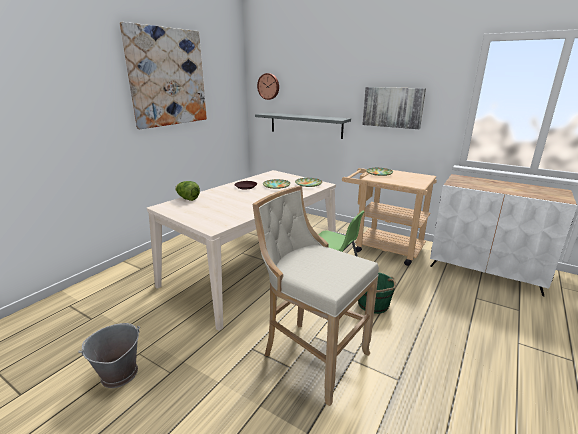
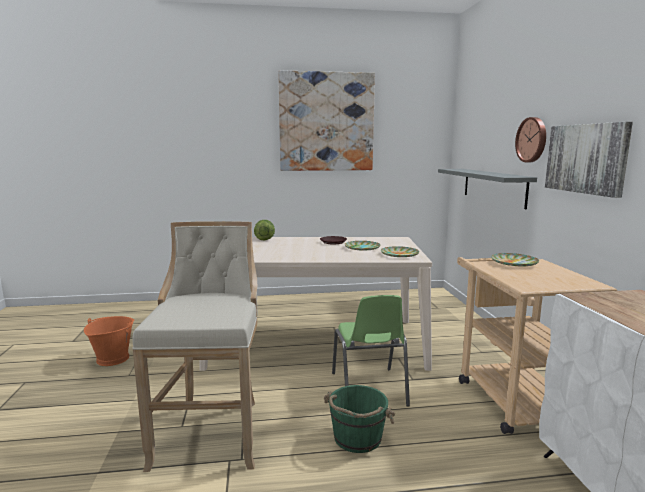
camera: 50 degrees right, 10 degrees down
grey bucket [78,323,140,388] -> orange bucket [84,316,134,366]
wall clock [257,73,279,100] -> wall clock moved to [515,117,546,162]

